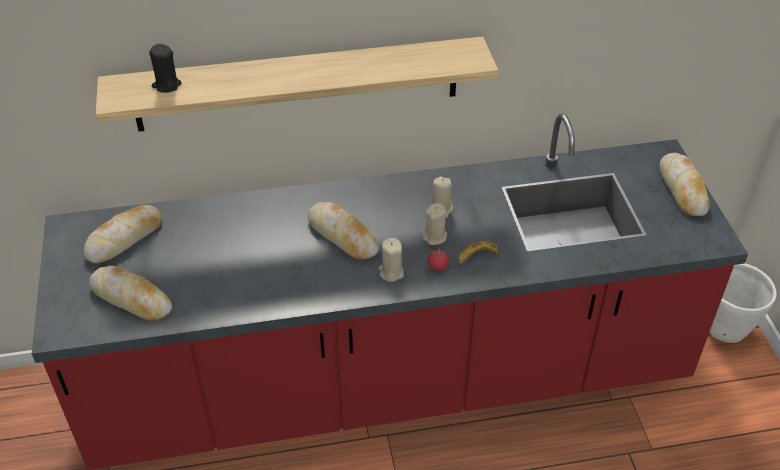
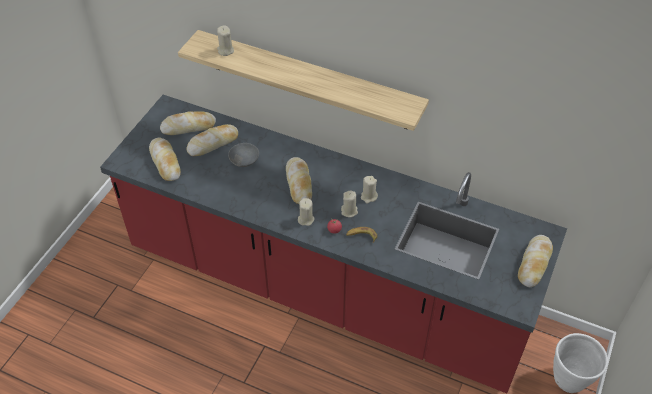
camera: 35 degrees right, 5 degrees up
black candle [149,44,181,93] -> beige candle [217,26,234,56]
none -> bread [187,124,238,156]
none -> grey bowl [228,143,259,167]

